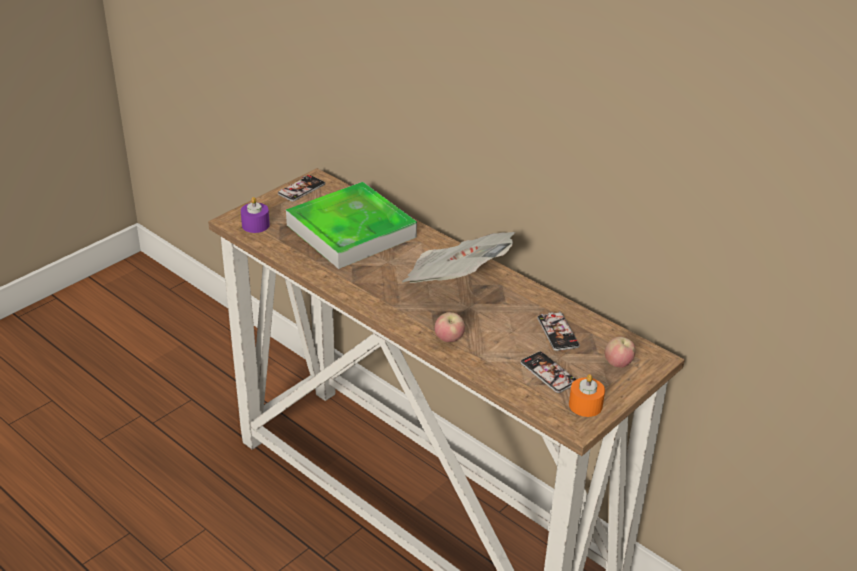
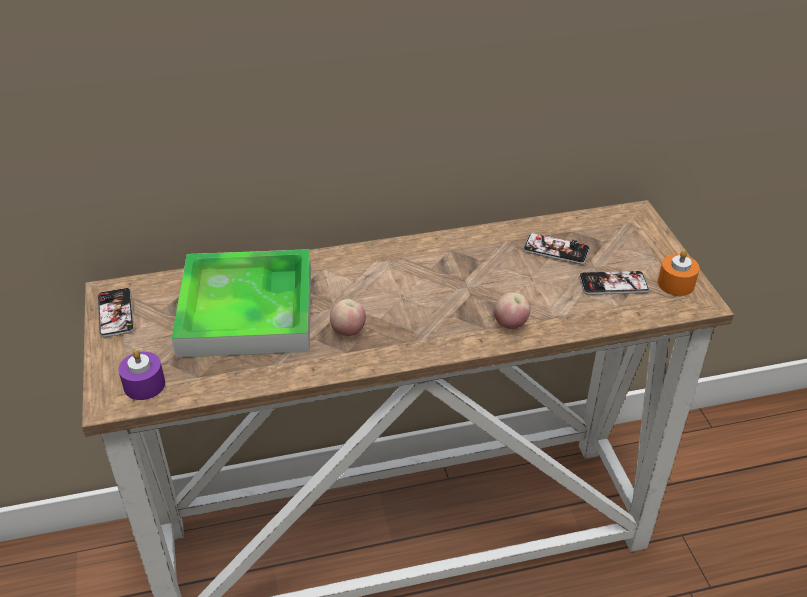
camera: 55 degrees left, 5 degrees up
newspaper [402,232,515,283] -> none
apple [605,337,636,368] -> apple moved to [330,299,366,336]

